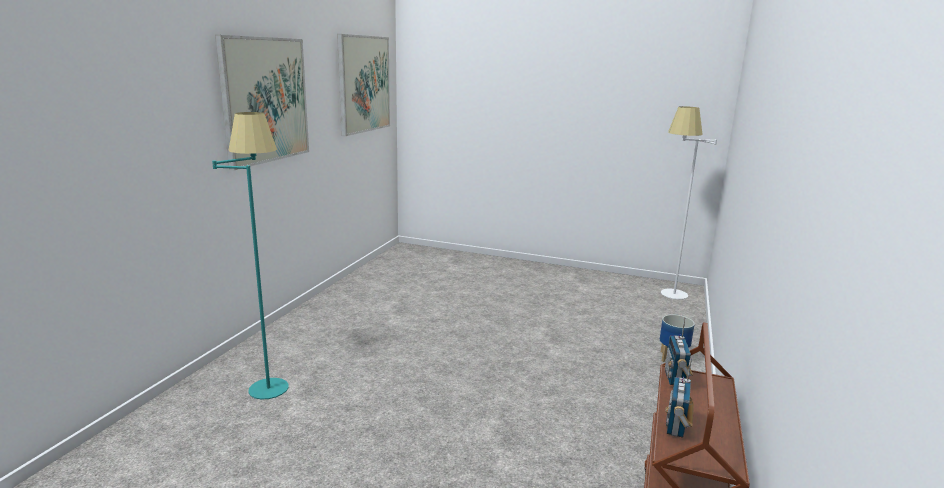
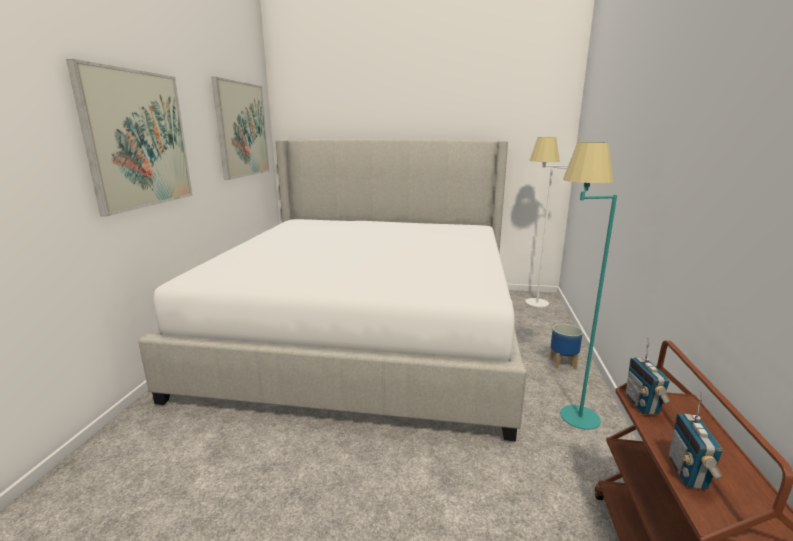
camera: 10 degrees left, 0 degrees up
turquoise floor lamp [212,112,289,400] -> turquoise floor lamp moved to [560,142,617,430]
none -> bed [138,139,527,441]

